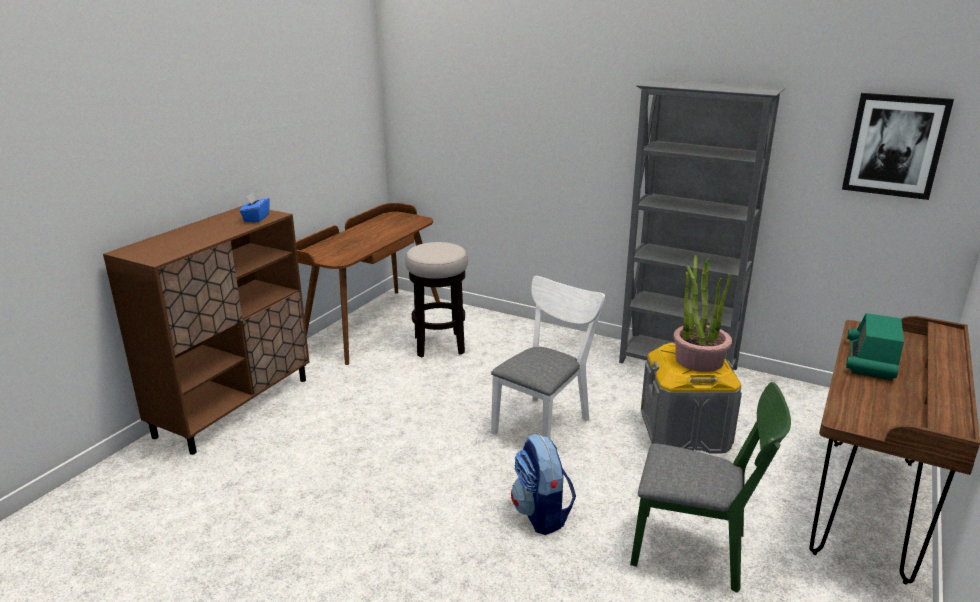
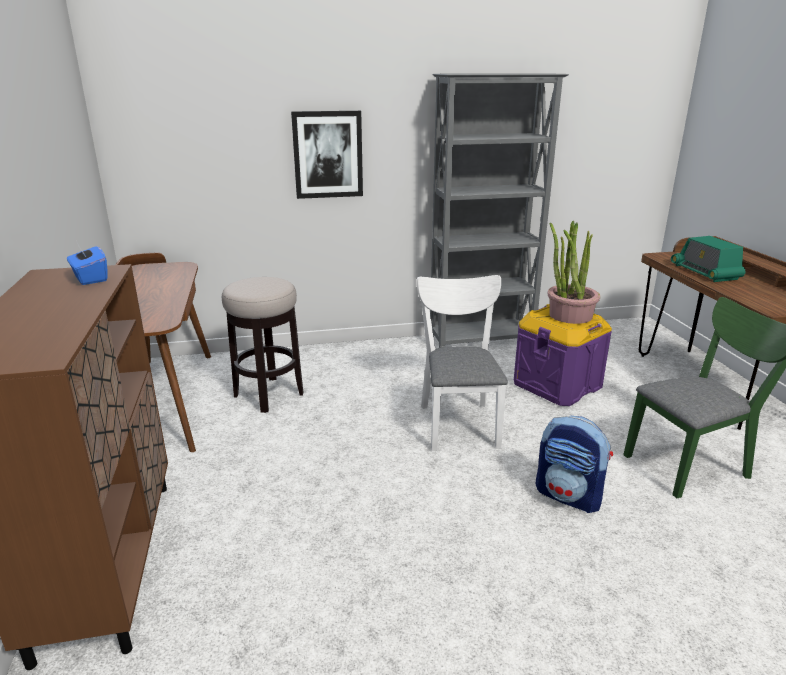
camera: 40 degrees left, 0 degrees up
grey storage box [641,343,742,453] -> purple storage box [514,304,612,406]
picture [842,93,954,200] -> picture moved to [291,111,363,199]

